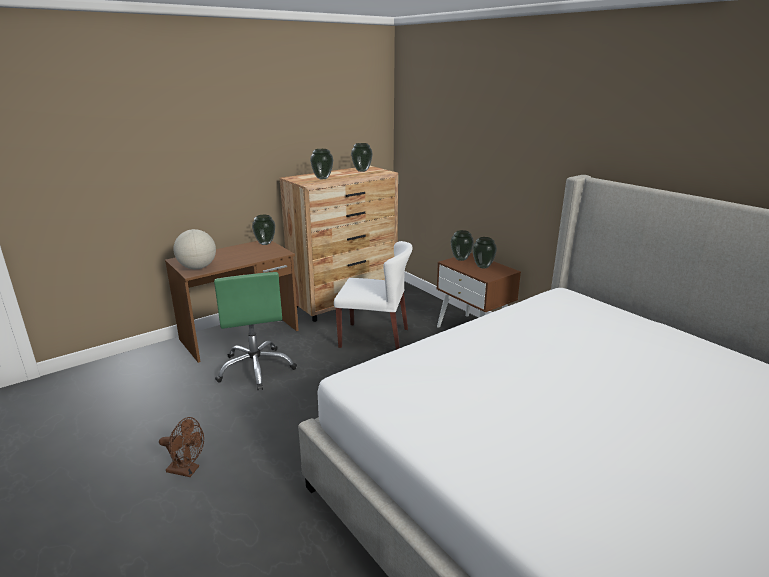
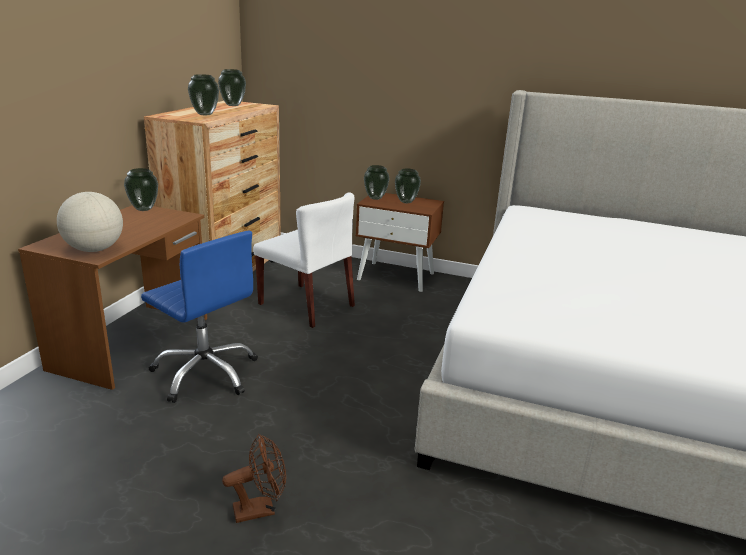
camera: 35 degrees left, 0 degrees up
green office chair [214,272,297,390] -> blue office chair [141,231,258,403]
white chair [334,241,412,350] -> white chair turned 60 degrees clockwise [253,192,355,328]

